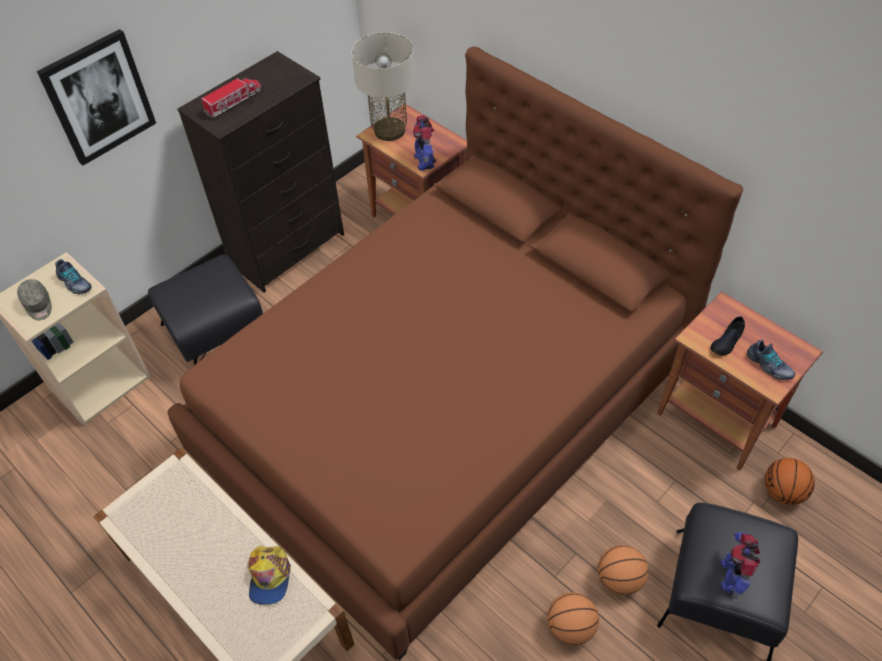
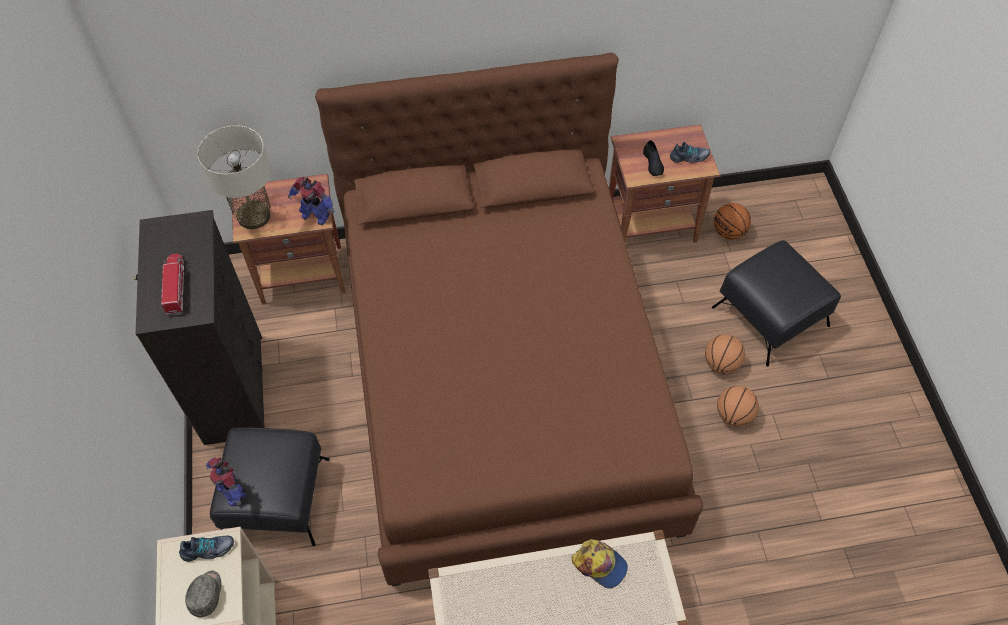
camera: 55 degrees left, 5 degrees up
grey cap [17,279,52,320] -> grey cap turned 90 degrees counterclockwise [185,571,221,617]
picture [37,29,156,166] -> none
toy robot [720,532,760,599] -> toy robot moved to [206,457,246,507]

